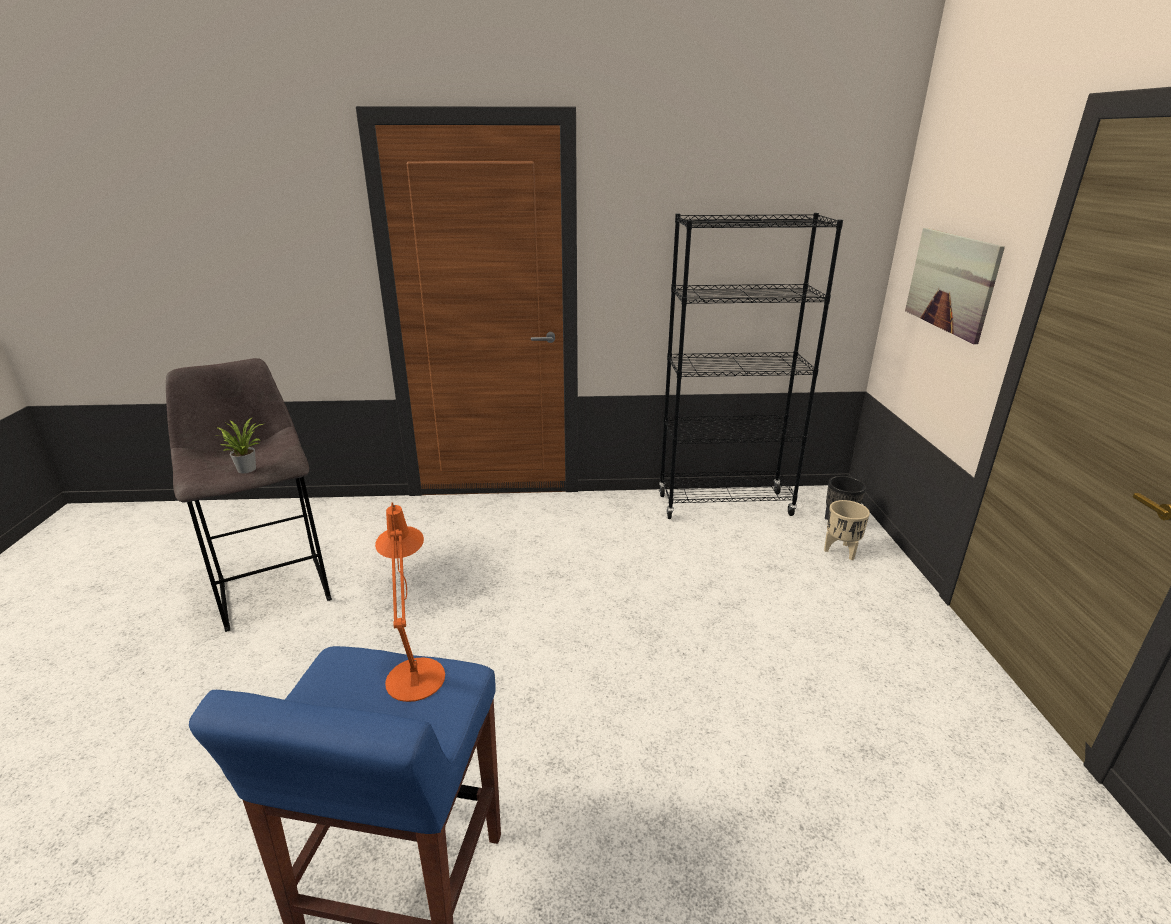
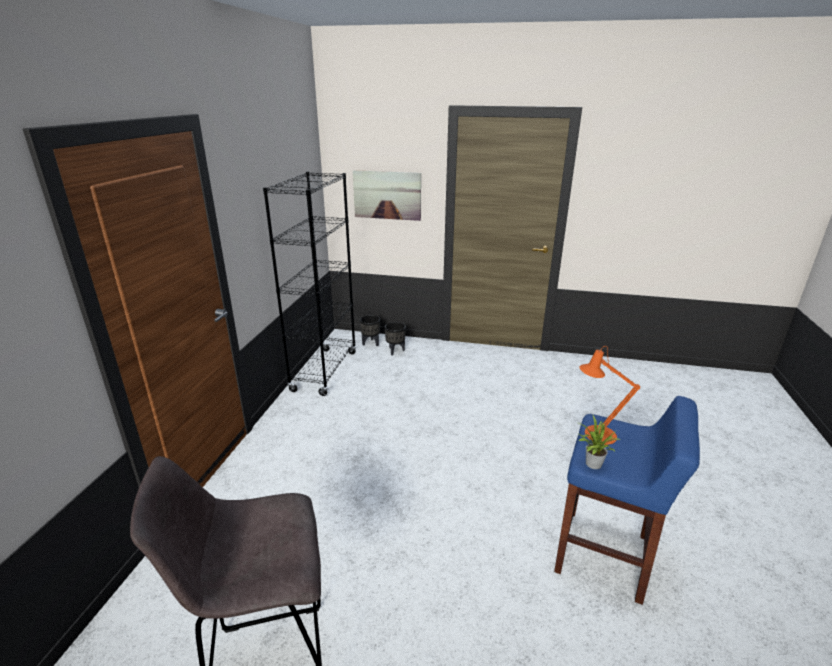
camera: 75 degrees left, 0 degrees up
potted plant [216,417,263,473] -> potted plant moved to [579,416,620,469]
beige planter [824,500,870,560] -> black planter [385,322,406,355]

